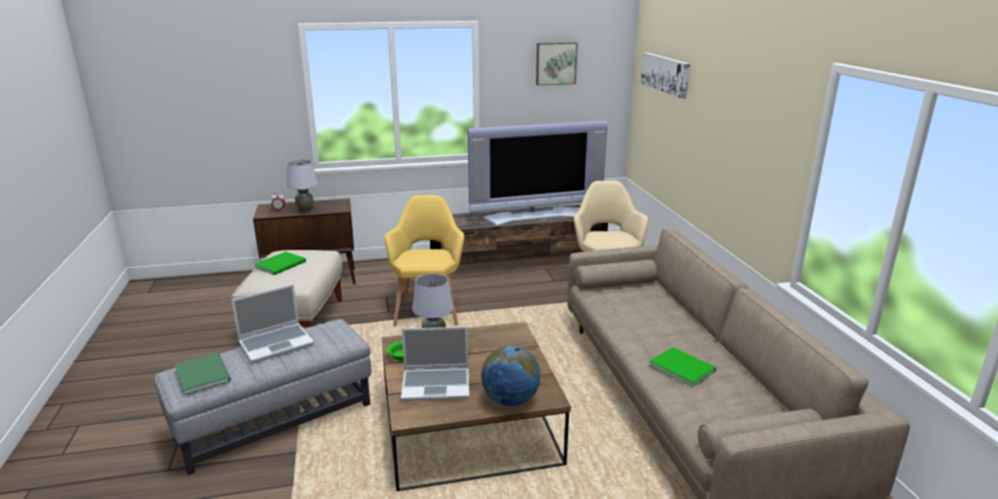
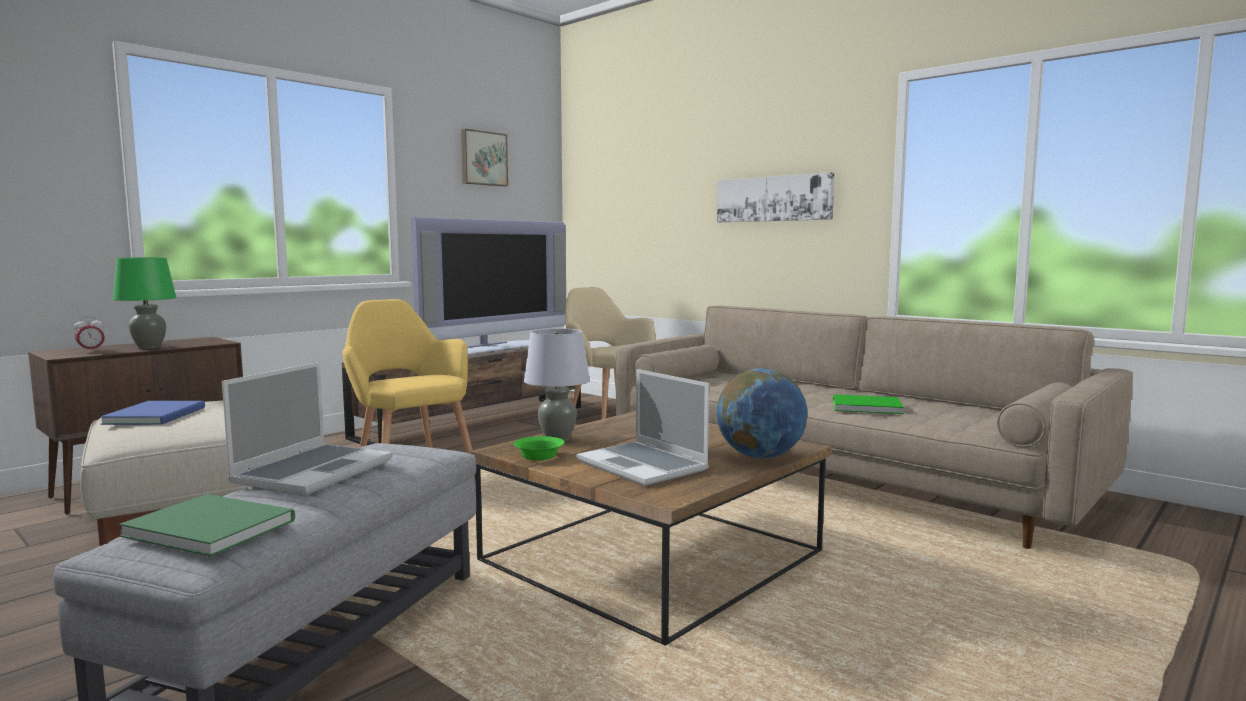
camera: 35 degrees left, 15 degrees down
green book [254,252,306,275] -> blue book [100,401,205,425]
grey table lamp [287,159,318,213] -> green table lamp [113,257,177,349]
laptop [401,327,469,401] -> laptop turned 90 degrees clockwise [577,369,709,486]
picture [641,52,690,99] -> picture moved to [717,172,835,222]

